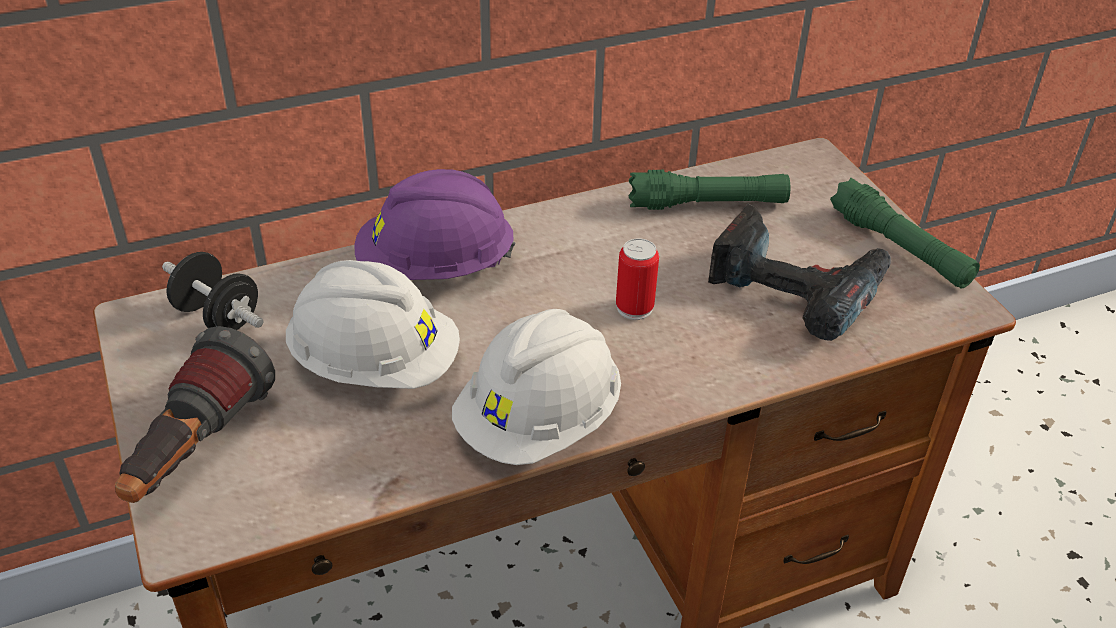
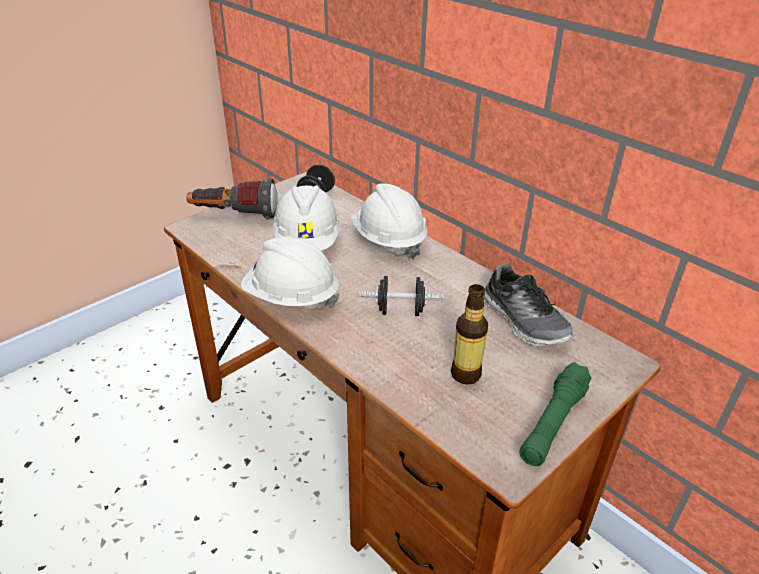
camera: 70 degrees right, 5 degrees down
purple hard hat [354,169,515,280] -> white hard hat [351,184,428,259]
can [616,238,659,320] -> black dumbbell [359,276,444,316]
green flashlight [629,170,790,210] -> shoe [484,264,574,346]
power drill [708,203,891,341] -> bottle [451,284,488,385]

